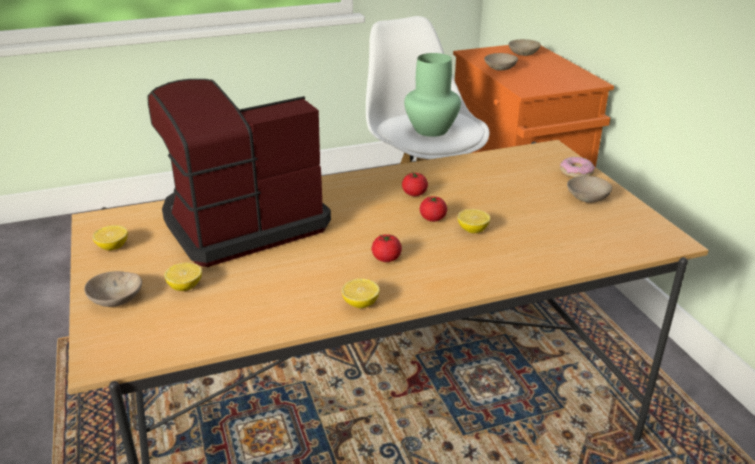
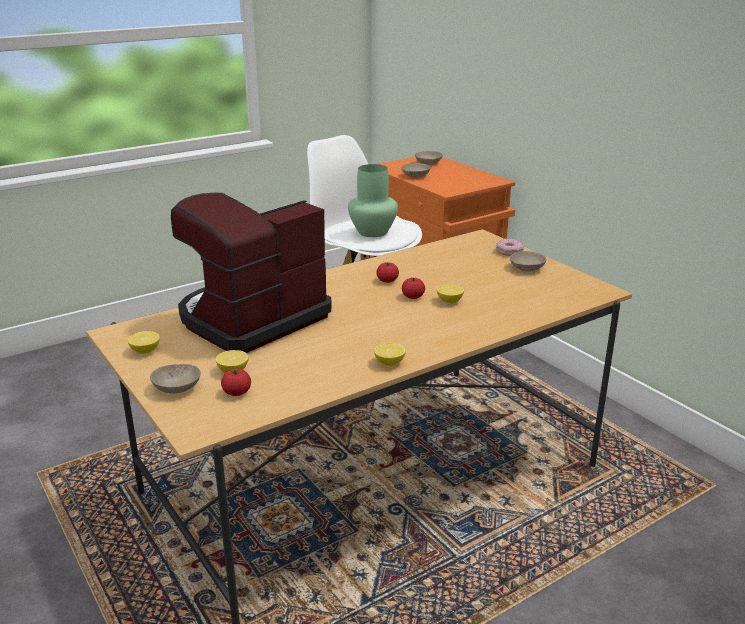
camera: 15 degrees left, 5 degrees down
tomato [372,234,402,262] -> tomato moved to [221,369,251,396]

